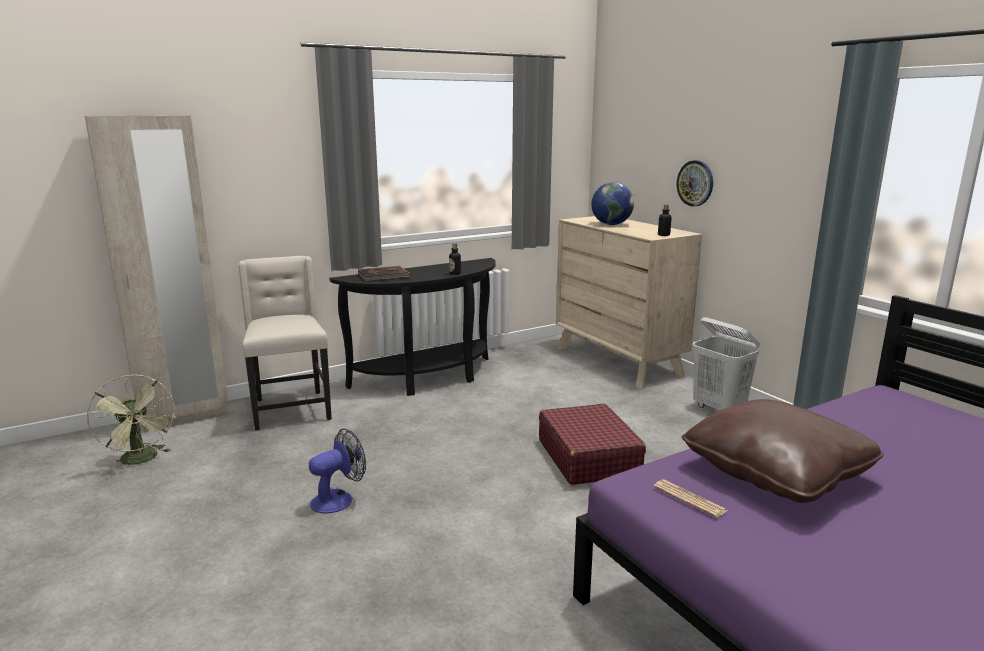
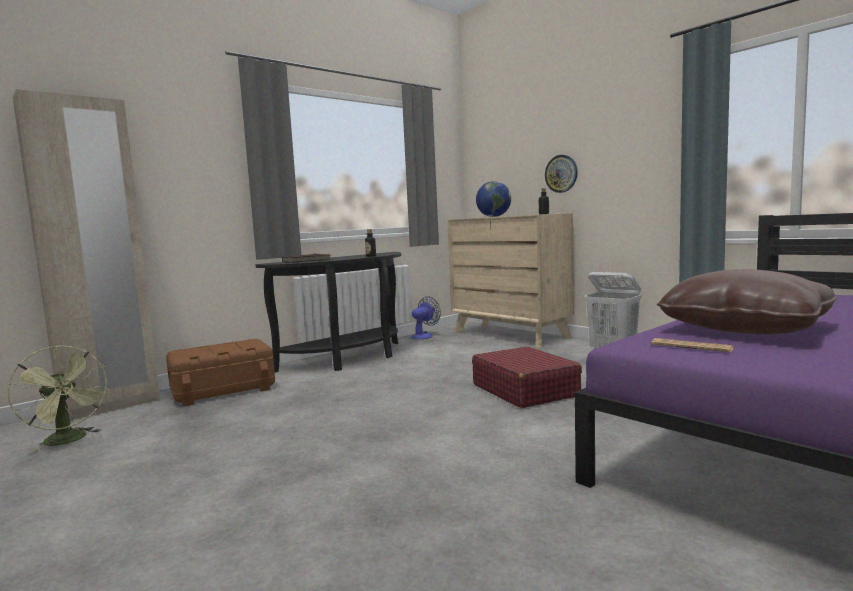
camera: 10 degrees left, 10 degrees down
beige chair [238,256,332,430] -> brown storage box [166,339,275,406]
fan [309,428,366,513] -> fan moved to [411,296,441,339]

